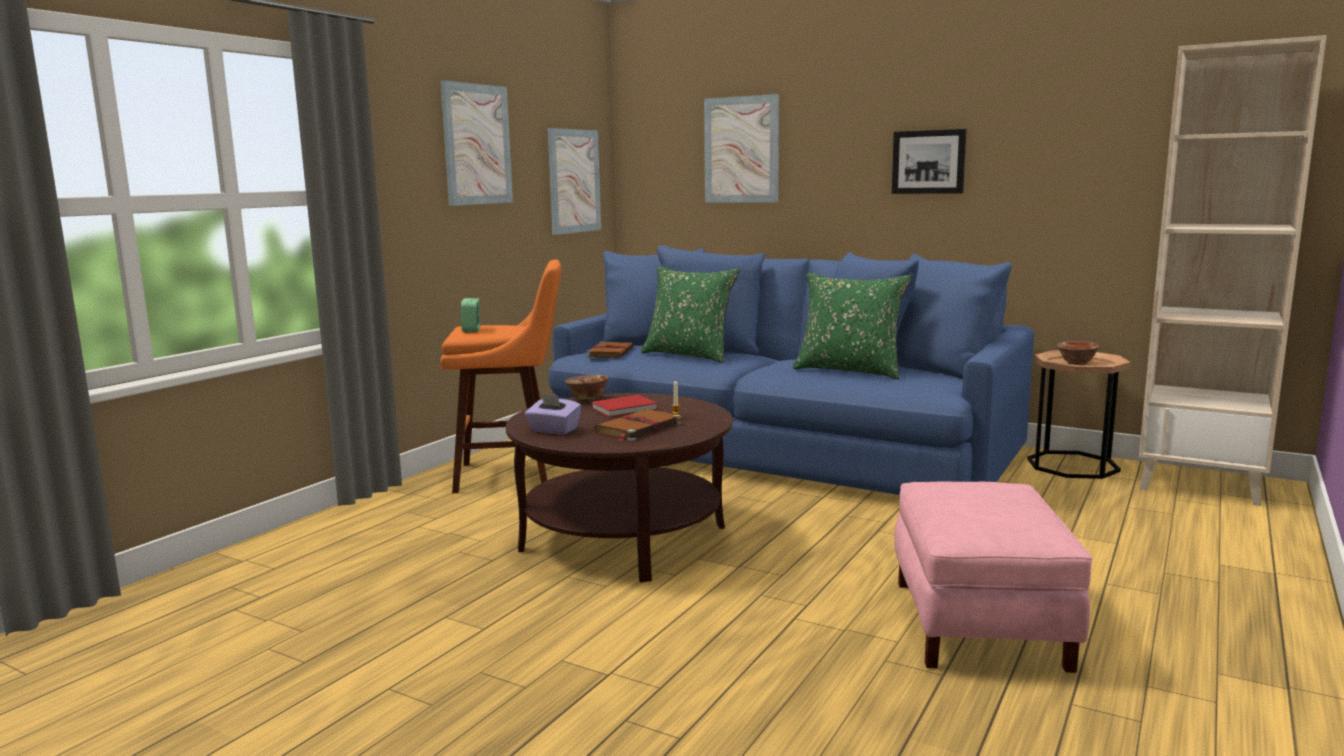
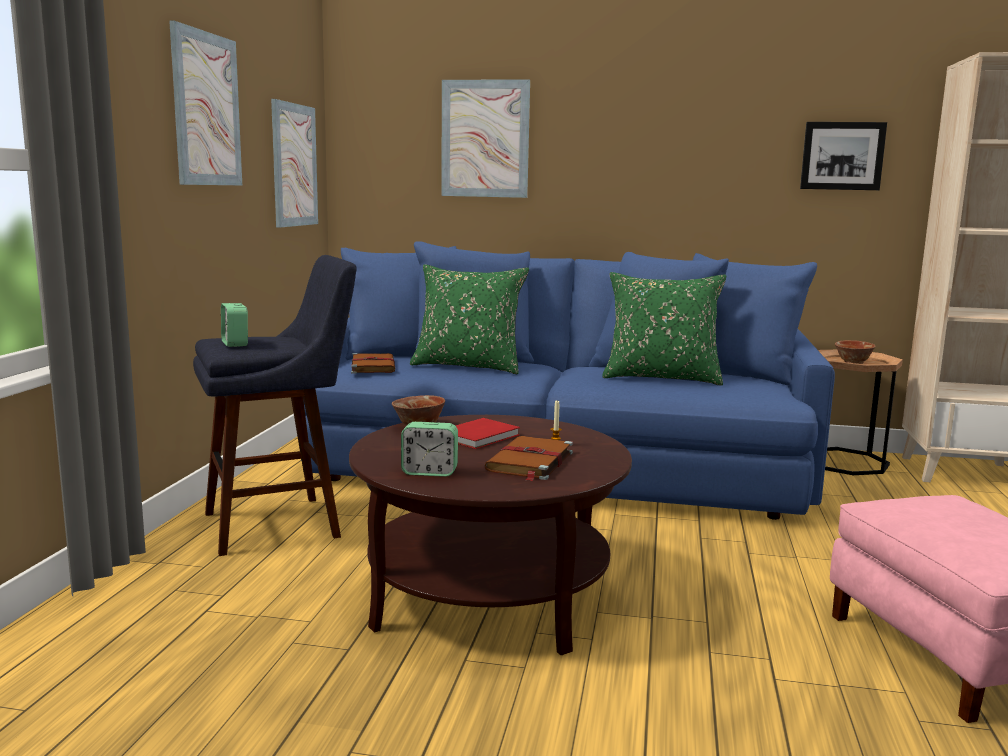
camera: 20 degrees left, 0 degrees up
orange stool [441,259,561,493] -> blue stool [193,255,357,556]
purple tissue box [525,393,581,435] -> alarm clock [401,422,458,477]
picture [892,129,967,194] -> picture moved to [800,122,887,190]

